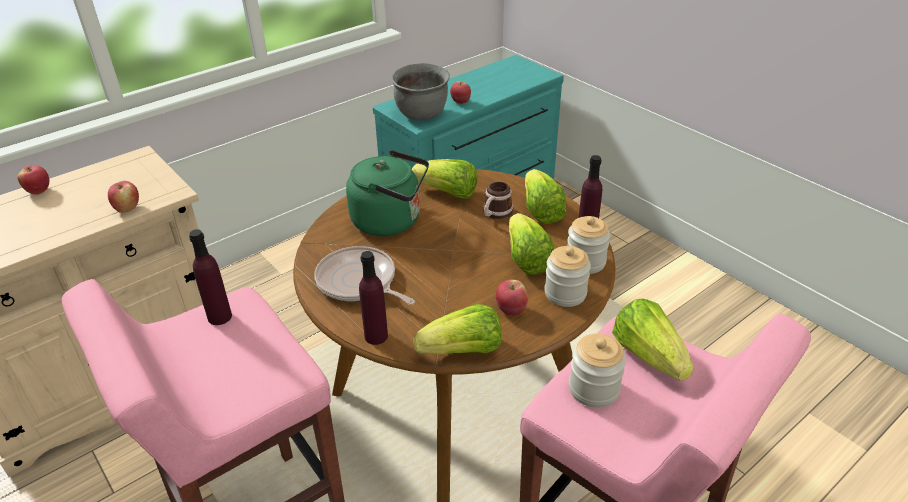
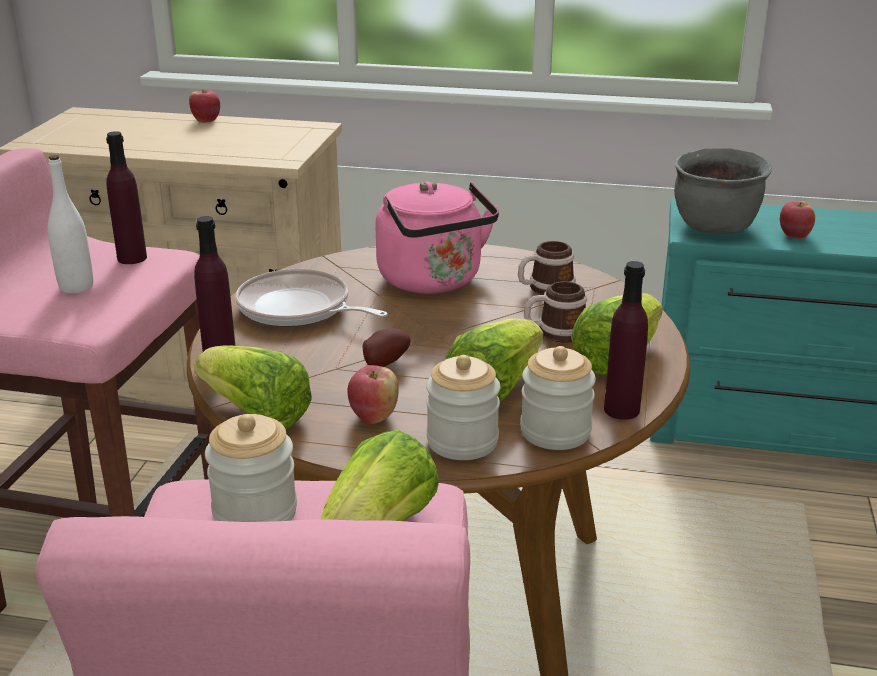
camera: 50 degrees right, 10 degrees down
apple [108,181,139,213] -> none
frying pan [314,246,415,305] -> frying pan turned 60 degrees counterclockwise [235,269,388,327]
green kettle [346,150,429,236] -> pink kettle [375,181,499,294]
lettuce [412,159,477,199] -> mug [518,241,575,295]
none -> white bottle [48,155,93,293]
none -> potato [363,328,411,367]

